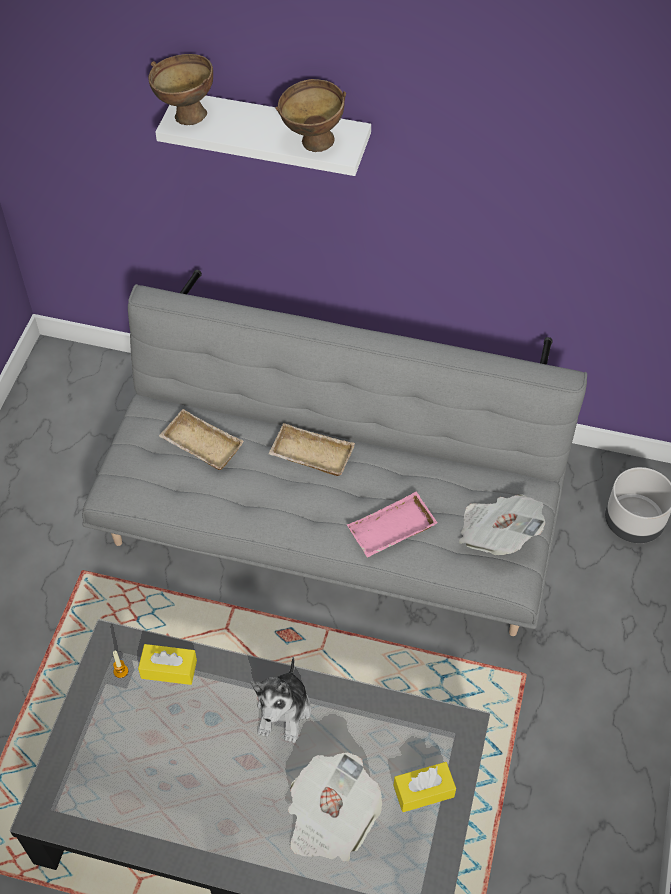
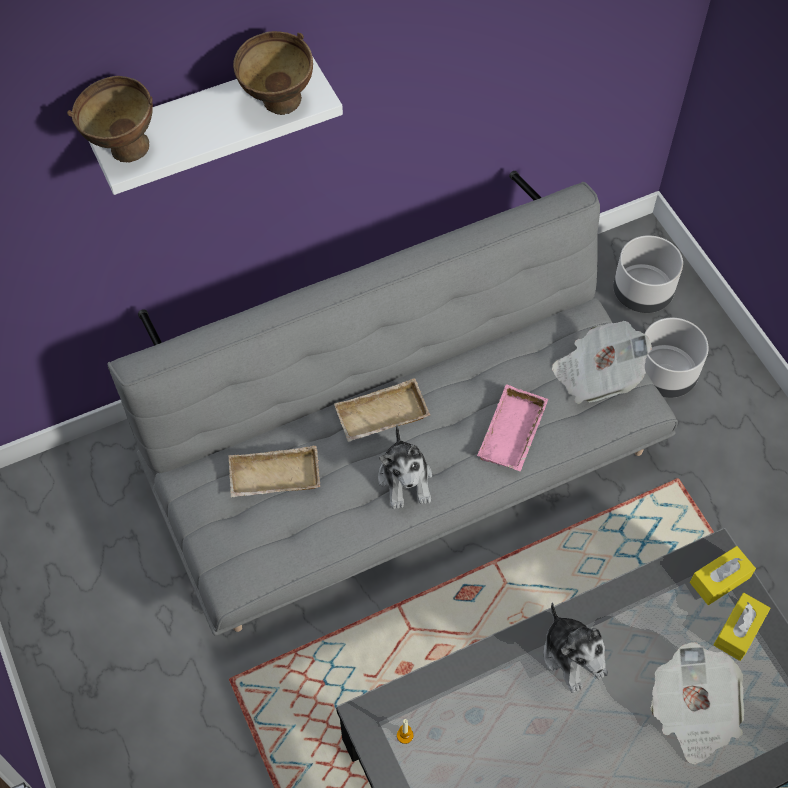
camera: 40 degrees left, 5 degrees up
yellow tissue box [138,644,197,685] -> yellow tissue box moved to [690,546,756,605]
none -> plush toy [378,425,432,510]
none -> grey planter [644,318,709,398]

